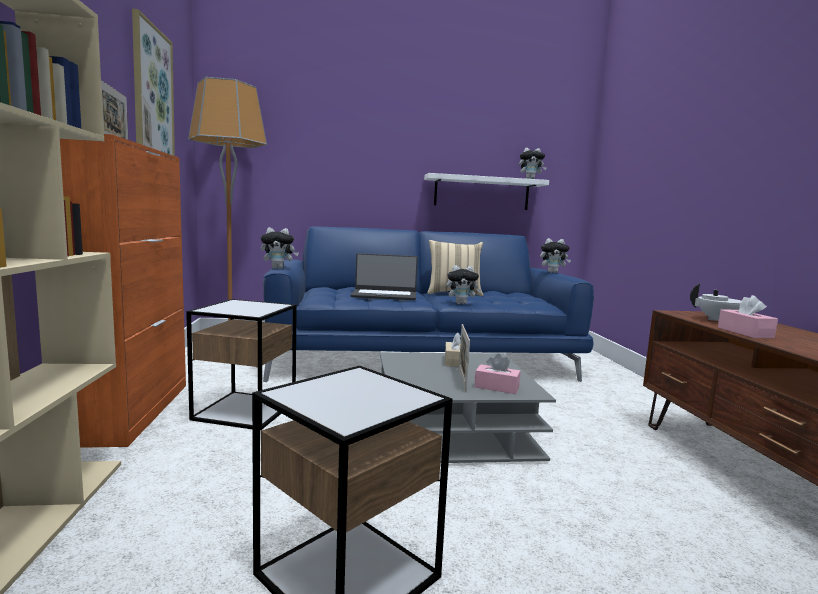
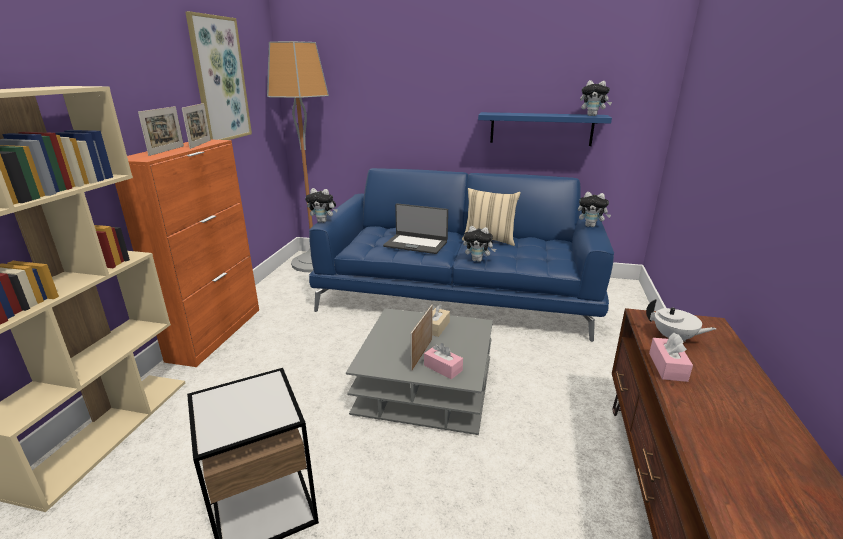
camera: 20 degrees right, 15 degrees up
side table [186,299,297,431] -> none
white shelf [424,173,549,210] -> blue shelf [478,112,612,146]

